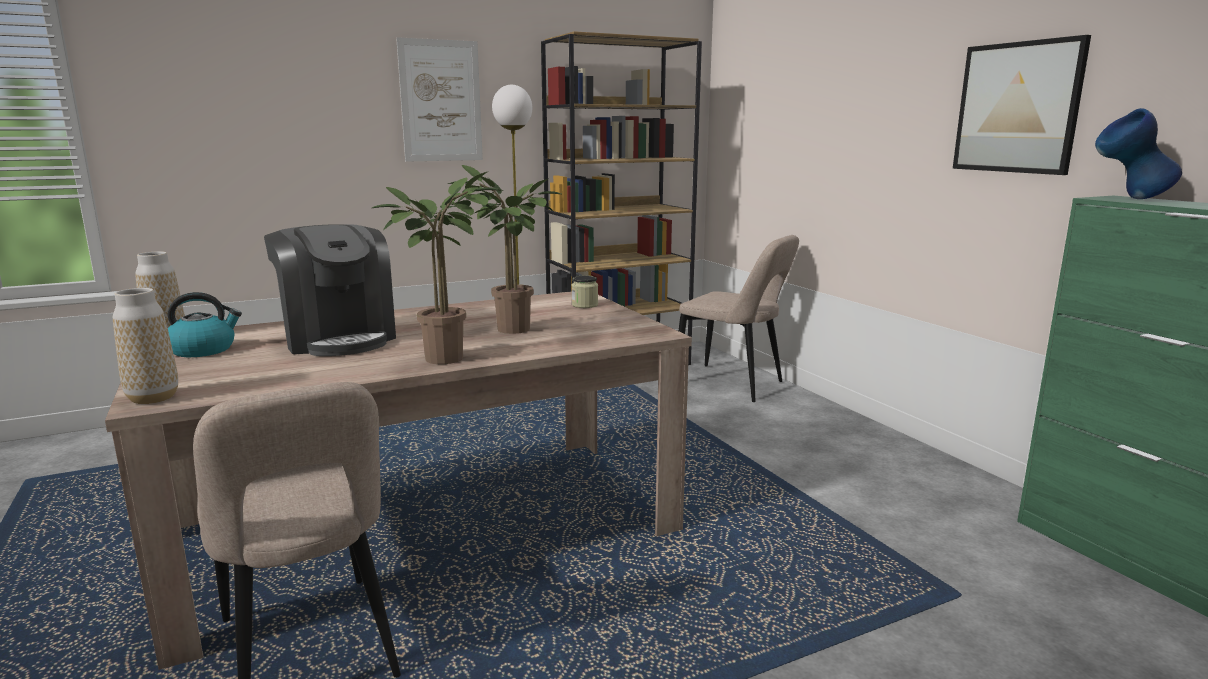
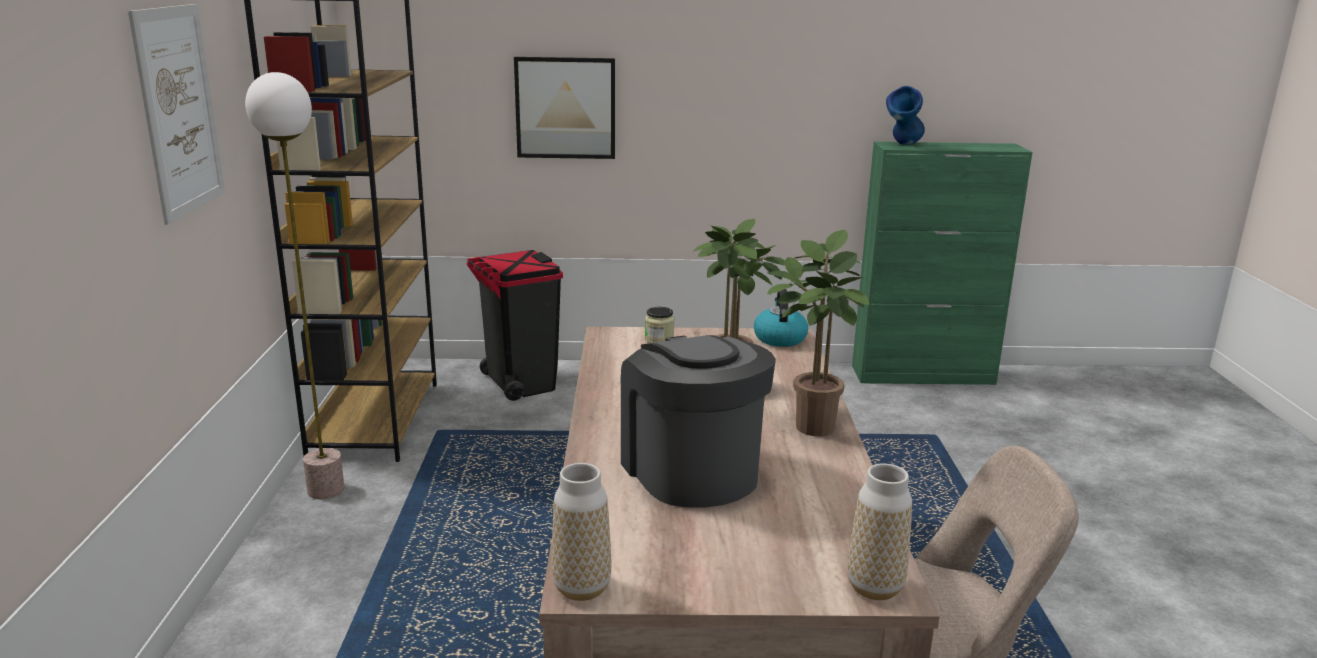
camera: 65 degrees left, 5 degrees up
kettle [167,292,242,357] -> kettle moved to [754,289,808,347]
coffee machine [264,224,396,356] -> coffee machine turned 105 degrees counterclockwise [621,335,776,508]
beige chair [678,235,799,402] -> black trash can [467,250,563,401]
picture [953,35,1091,175] -> picture moved to [514,57,615,159]

